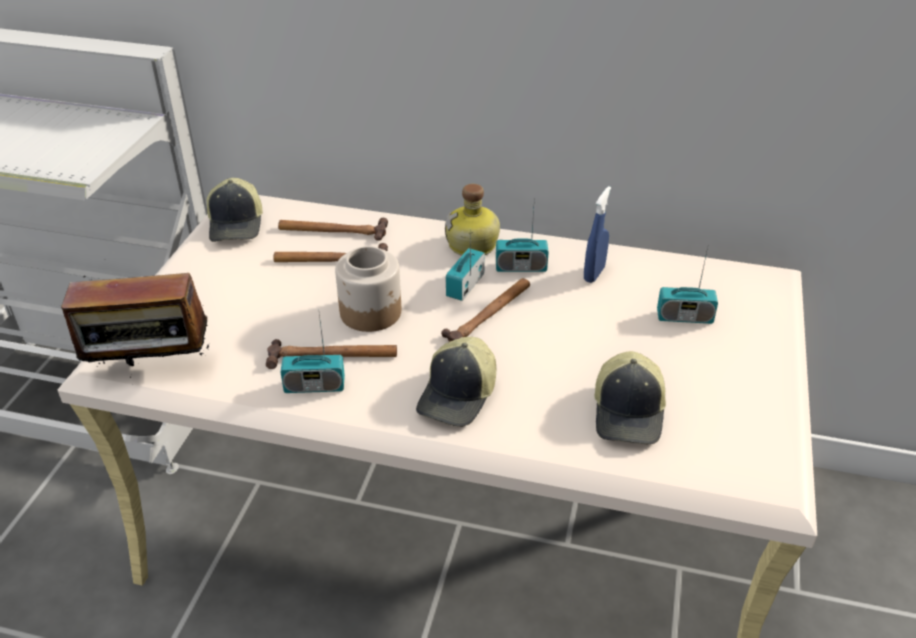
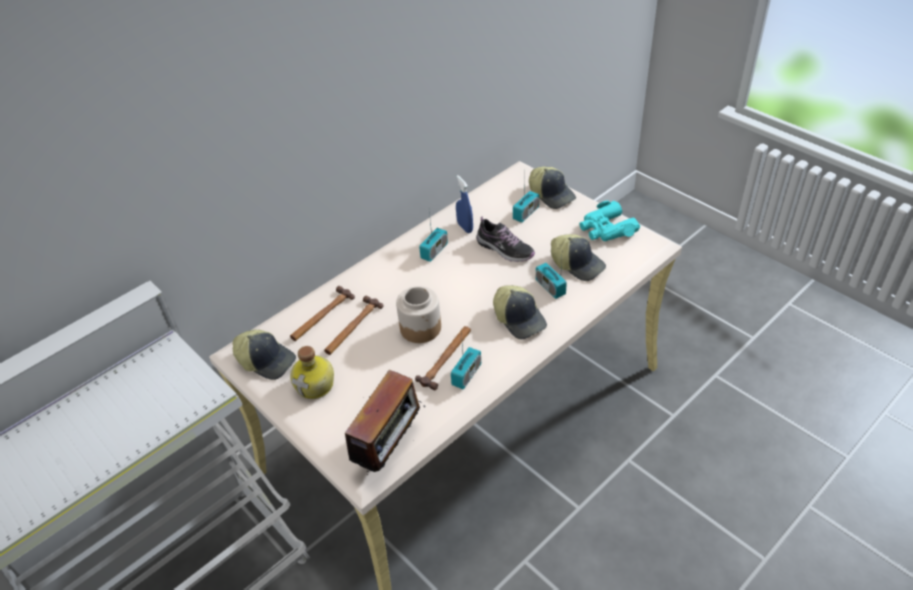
camera: 55 degrees left, 5 degrees up
hammer [441,278,530,342] -> none
bottle [445,184,500,256] -> bottle moved to [290,346,334,399]
radio [446,242,485,301] -> radio moved to [536,259,567,299]
none -> shoe [476,217,535,262]
none -> cap [529,167,576,209]
none -> turquoise binoculars [580,201,640,241]

